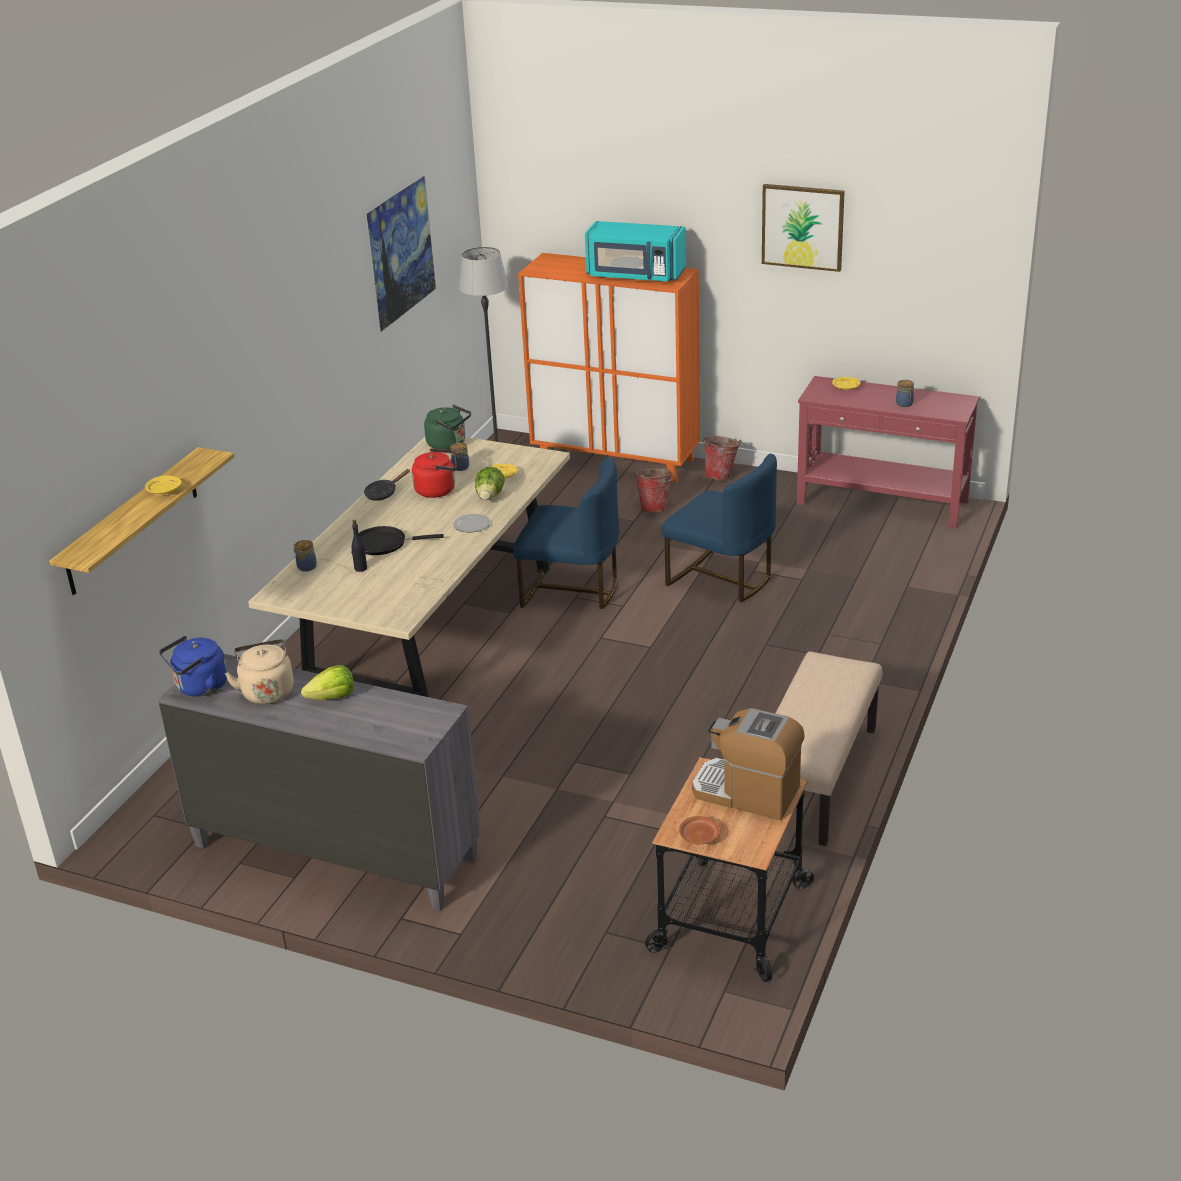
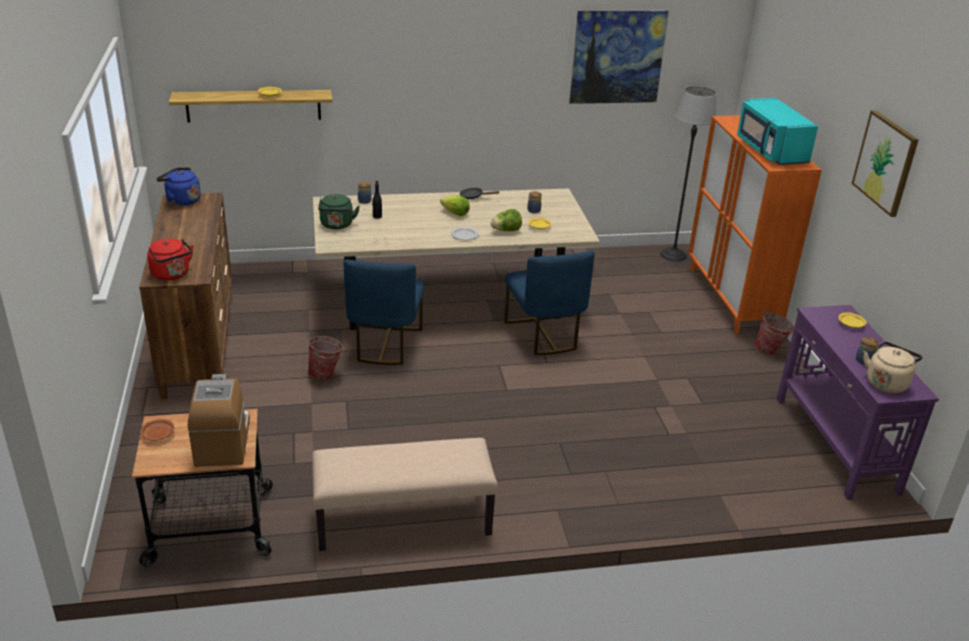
camera: 55 degrees right, 0 degrees up
grey dresser [158,654,481,911] -> brown dresser [139,193,232,399]
beige kettle [225,639,294,704] -> beige kettle moved to [863,341,923,393]
lettuce [301,665,354,700] -> lettuce moved to [440,195,470,216]
black frying pan [359,526,444,555] -> none
red kettle [412,448,457,498] -> red kettle moved to [147,239,194,281]
green kettle [424,404,471,450] -> green kettle moved to [318,194,360,229]
bucket [635,466,675,513] -> bucket moved to [307,336,345,381]
blue chair [662,454,777,602] -> blue chair moved to [343,259,425,365]
red console table [797,376,980,529] -> purple console table [777,305,939,500]

